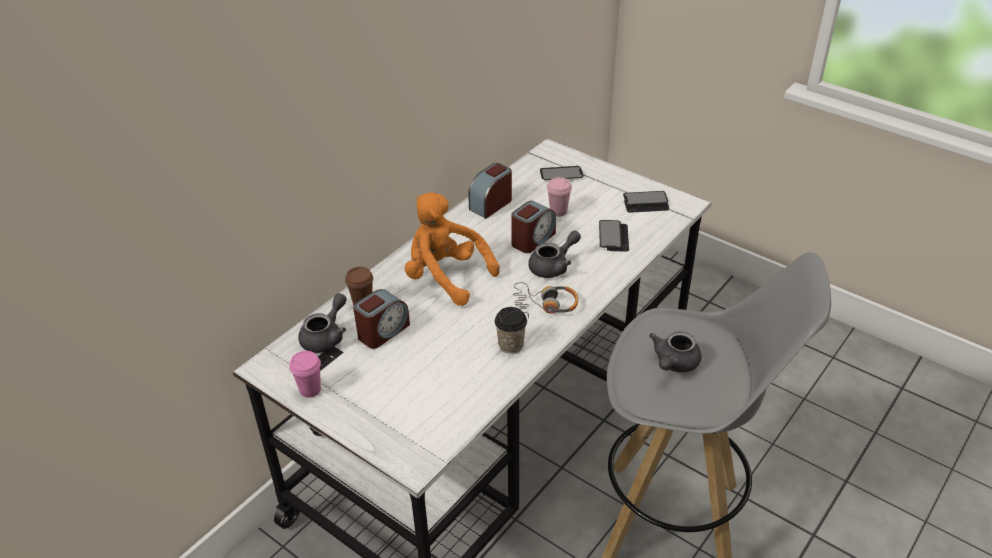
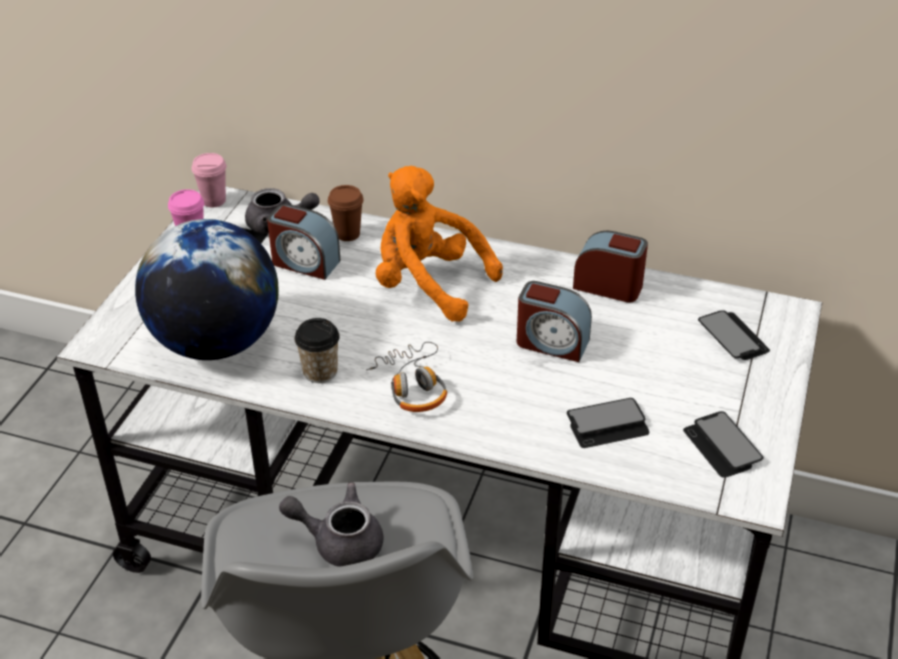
camera: 70 degrees right, 0 degrees up
orange plush toy [405,192,500,306] -> orange plush toy turned 75 degrees counterclockwise [376,166,503,322]
grey teapot [528,230,581,278] -> none
pink cup [547,177,572,217] -> pink cup moved to [192,153,226,208]
none -> globe [135,219,279,360]

